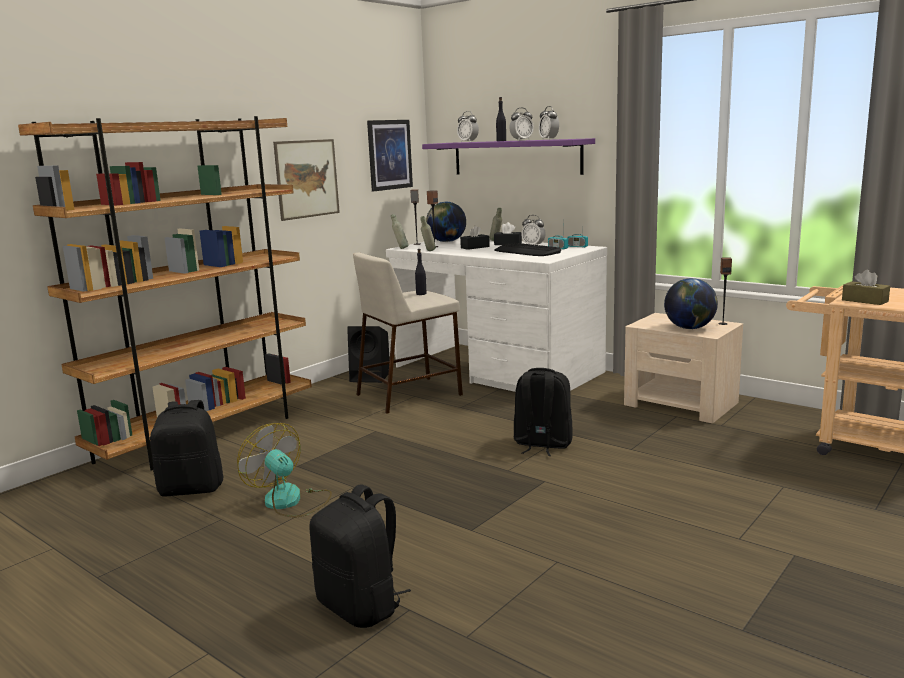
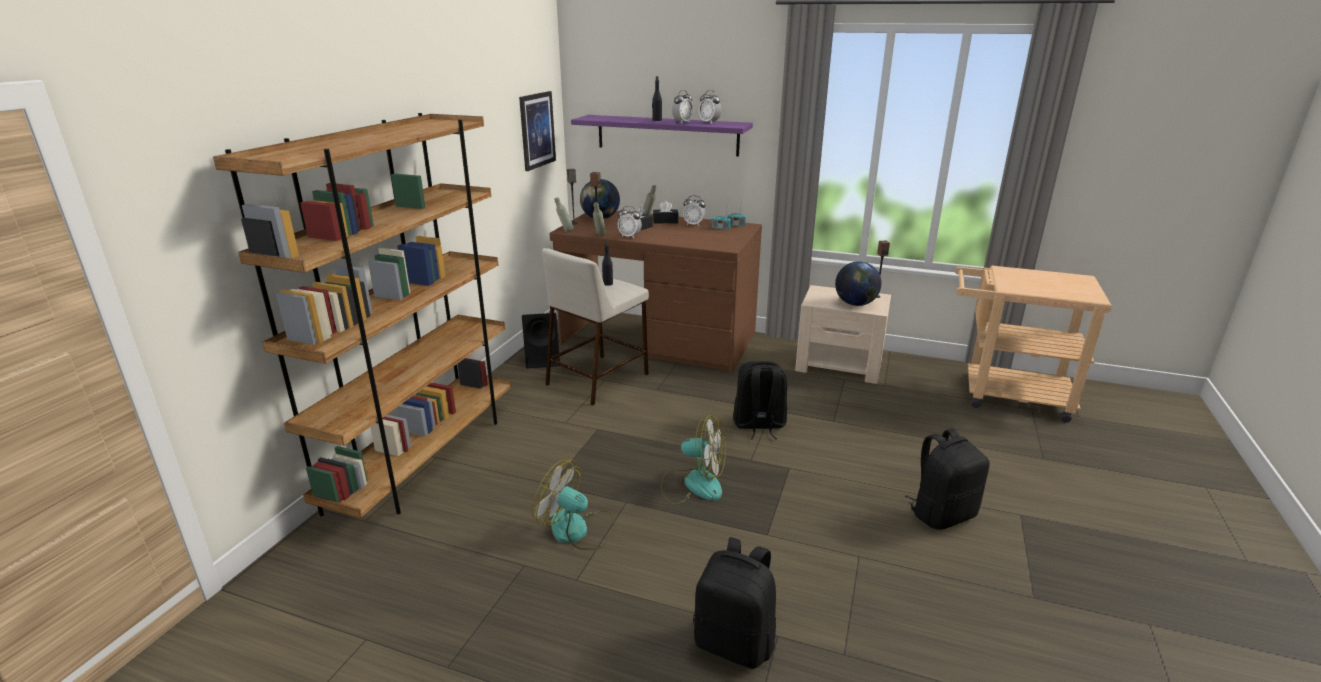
camera: 20 degrees left, 10 degrees up
black backpack [150,400,224,497] -> black backpack moved to [905,428,990,530]
picture [273,139,340,221] -> none
white desk [386,237,607,392] -> brown desk [550,211,762,373]
alarm clock [457,111,479,142] -> alarm clock moved to [618,206,642,238]
keyboard [494,243,561,256] -> none
brown tissue box [842,269,890,305] -> none
none -> fan [661,415,726,505]

